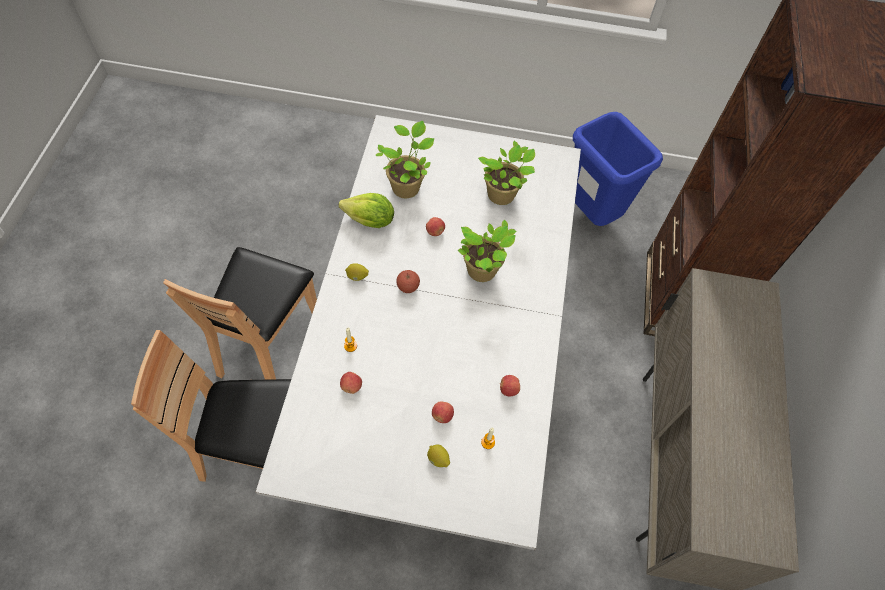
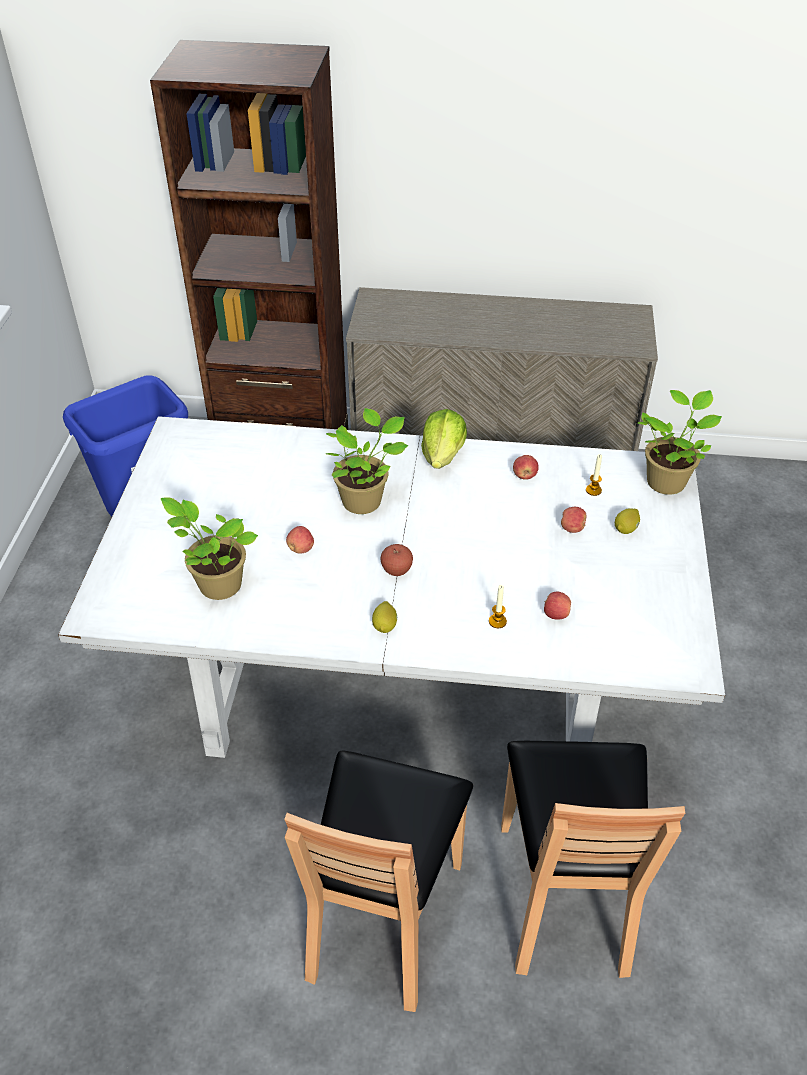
camera: 90 degrees left, 15 degrees down
brown chair [163,247,317,380] -> brown chair turned 90 degrees clockwise [284,750,473,1012]
lettuce [339,193,394,228] -> lettuce moved to [421,409,467,469]
potted plant [478,141,535,205] -> potted plant moved to [638,390,722,495]

